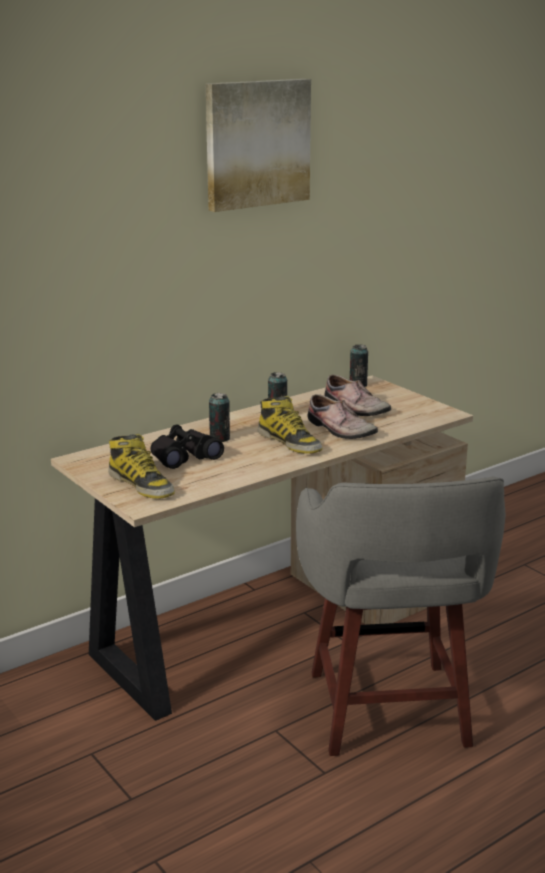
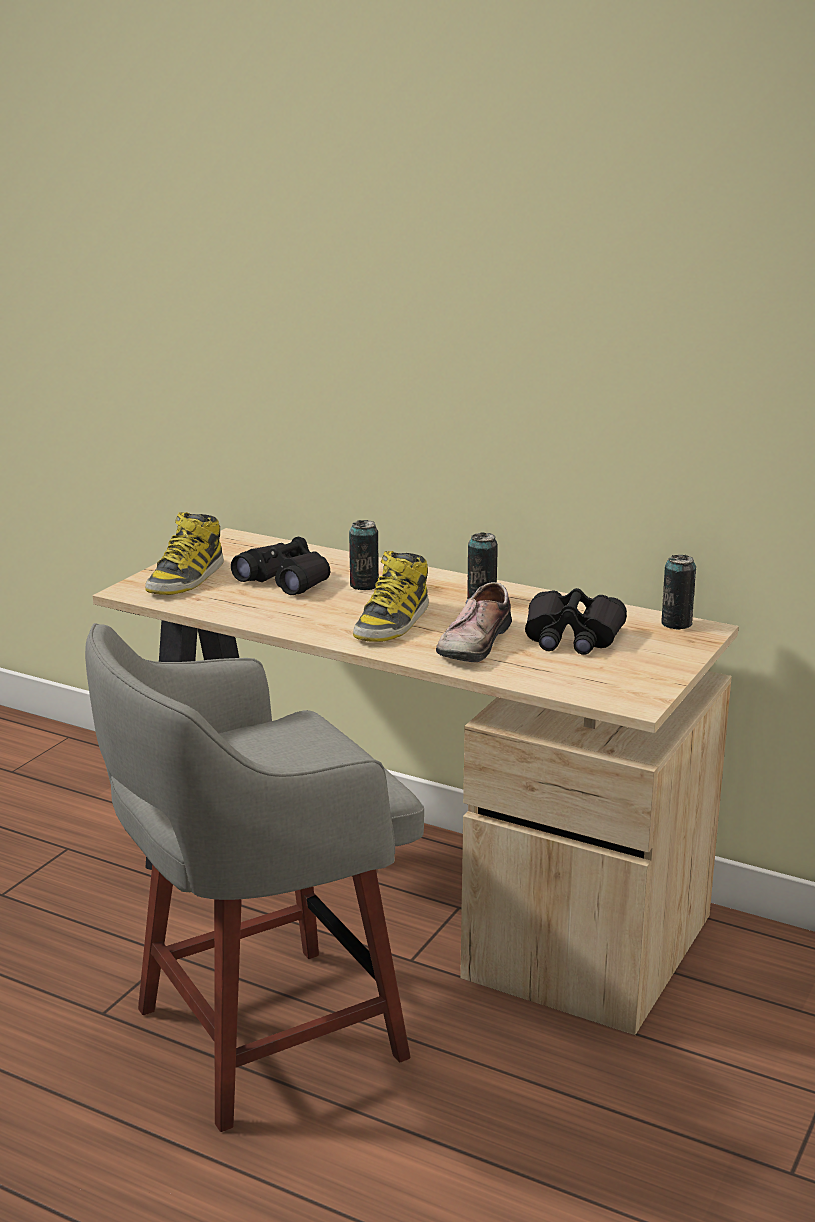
camera: 65 degrees right, 0 degrees up
picture [206,79,311,212] -> none
shoe [325,375,391,416] -> black binoculars [525,588,627,655]

